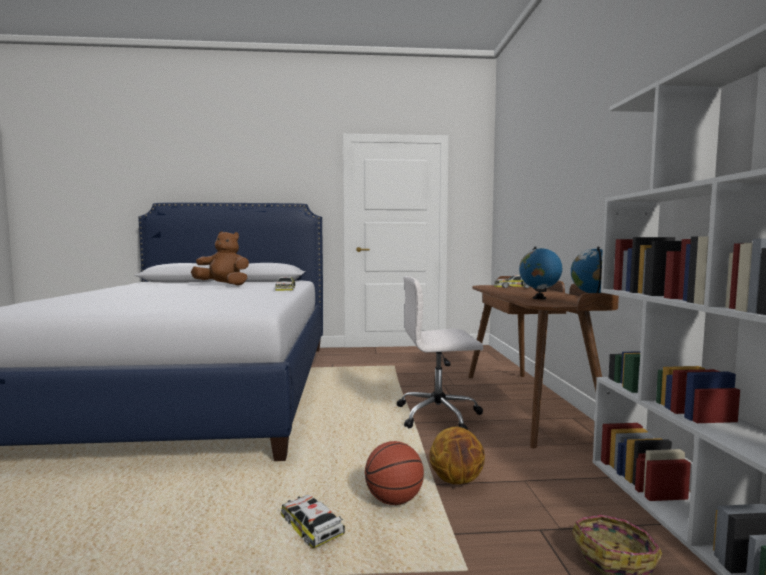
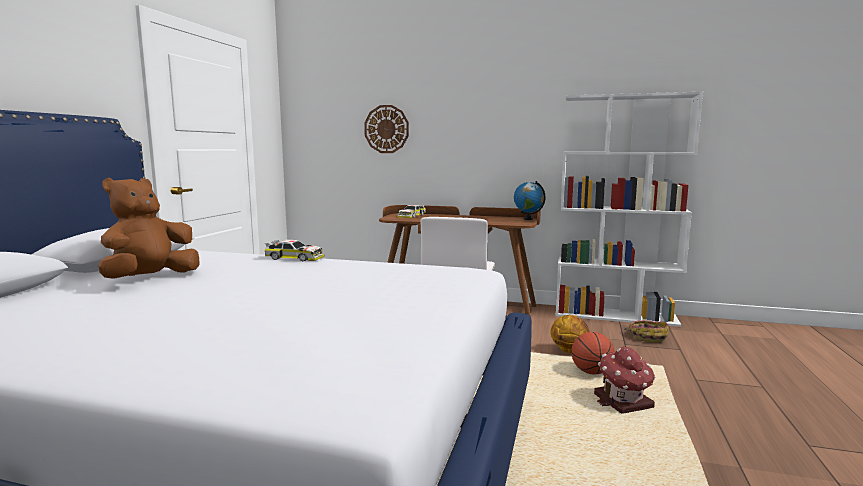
camera: 70 degrees left, 5 degrees up
toy car [281,495,345,549] -> toy house [594,347,655,414]
globe [519,246,562,299] -> none
none -> wall clock [364,105,409,153]

